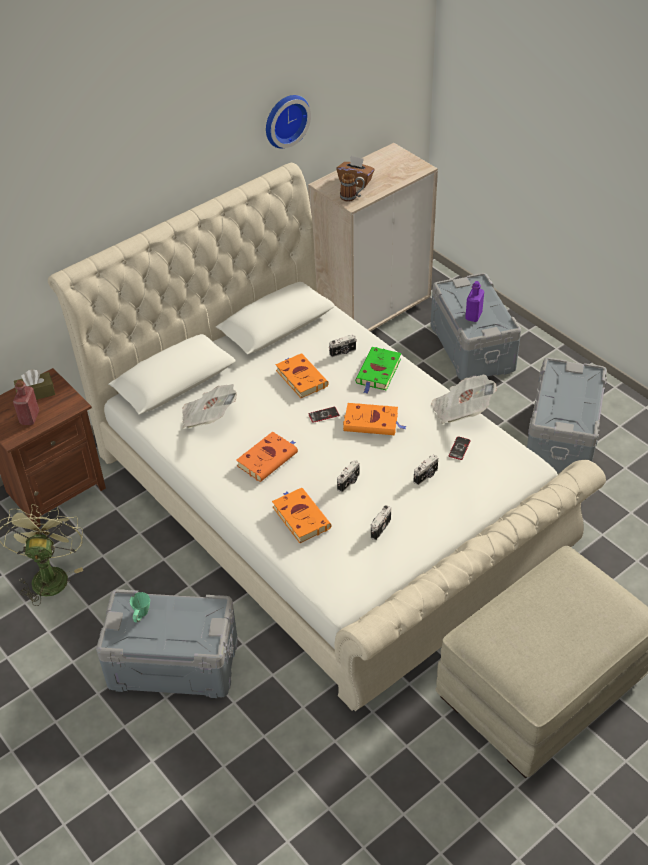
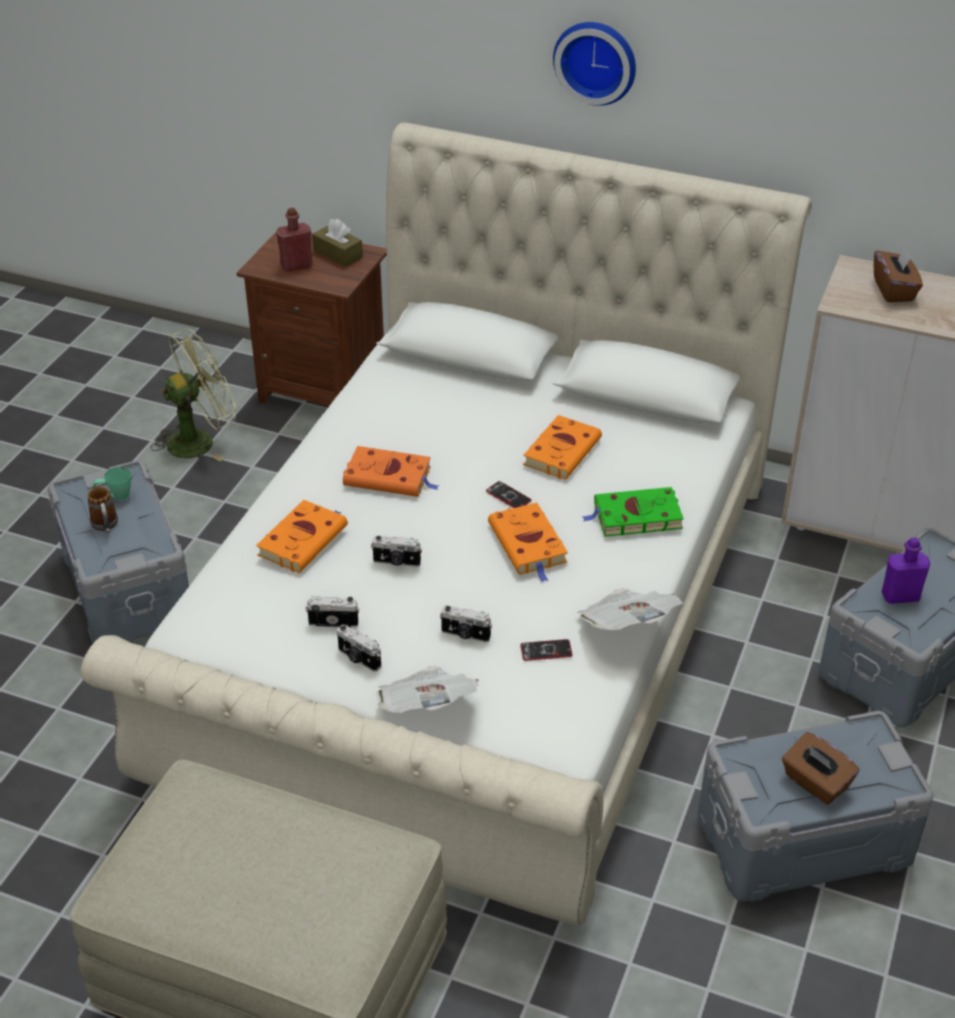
camera: 60 degrees right, 5 degrees down
newspaper [182,384,237,428] -> newspaper moved to [376,666,480,713]
wall clock [266,95,311,148] -> wall clock moved to [553,22,636,106]
camera [329,334,357,357] -> camera moved to [337,624,381,672]
mug [340,173,365,202] -> mug moved to [88,487,118,533]
none -> brown tissue box [782,732,859,805]

